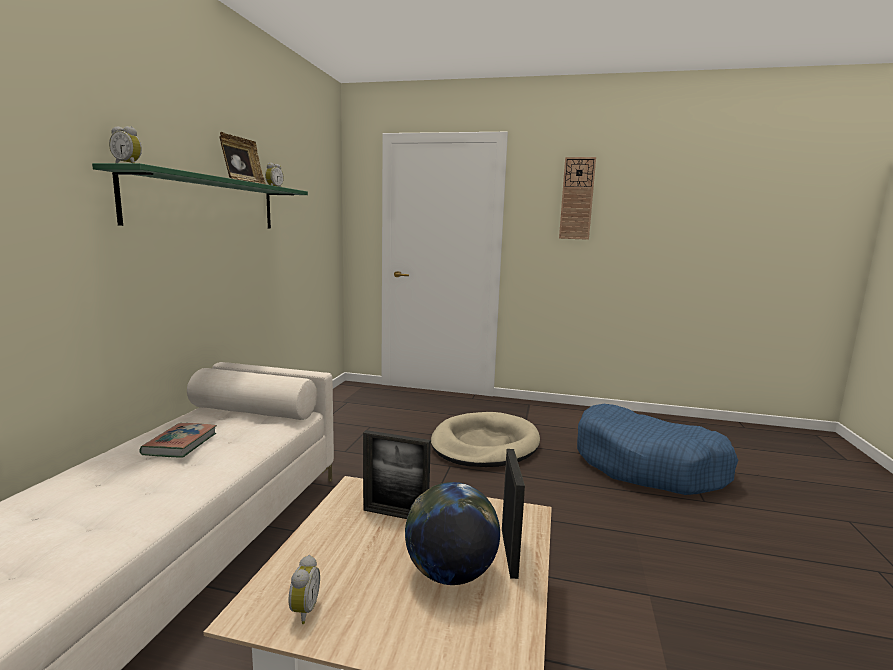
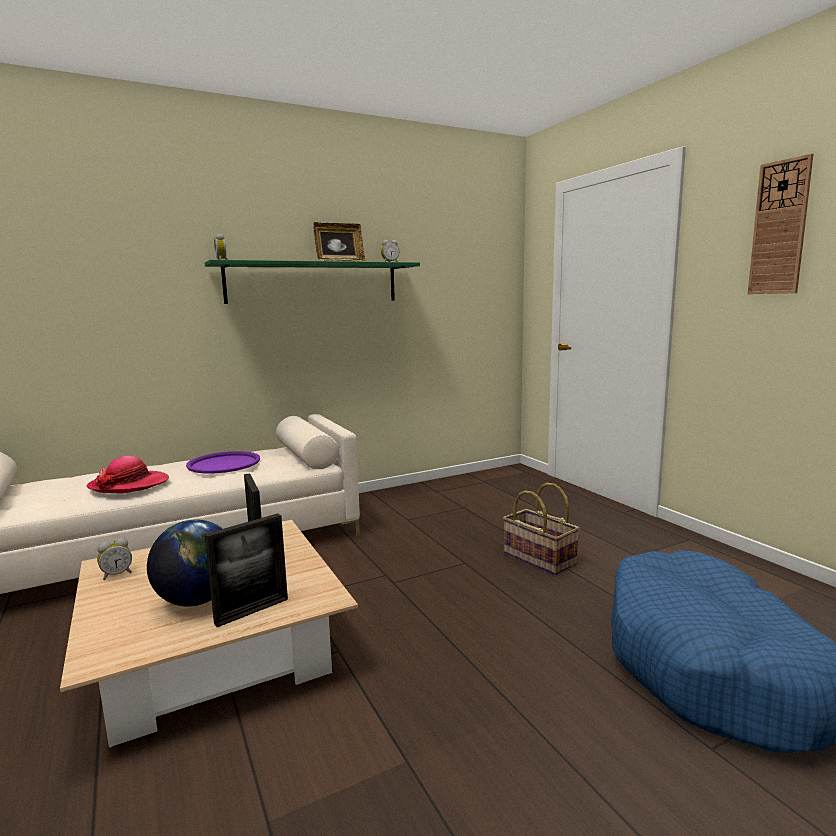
camera: 50 degrees right, 0 degrees up
book [139,423,217,458] -> purple tray [186,451,260,474]
beige dog bed [431,412,540,467] -> basket [503,483,580,575]
none -> hat [86,456,169,494]

